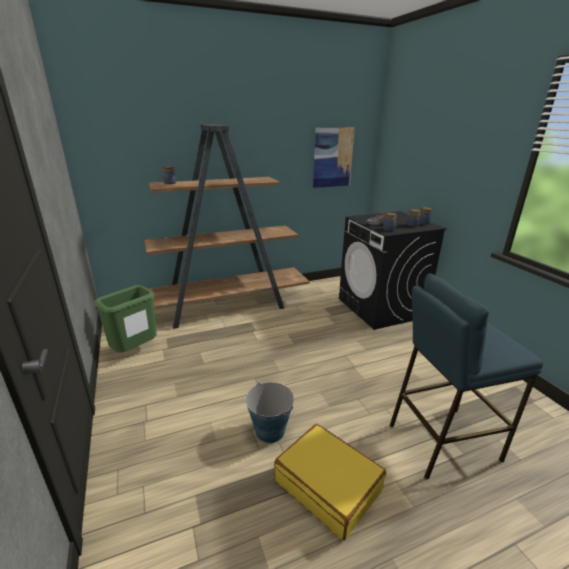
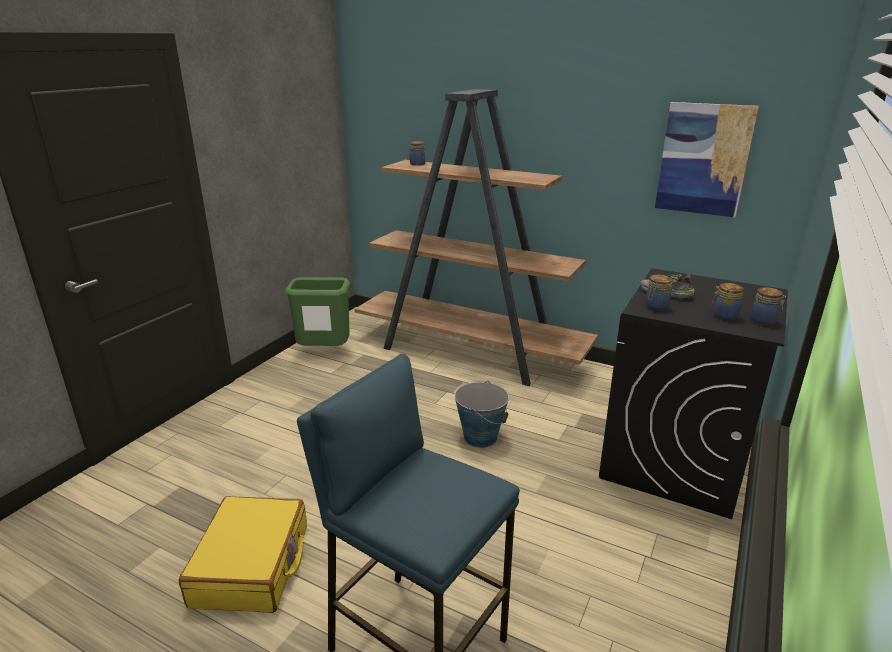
camera: 50 degrees right, 0 degrees up
bucket [246,382,294,443] -> bucket moved to [455,381,509,448]

